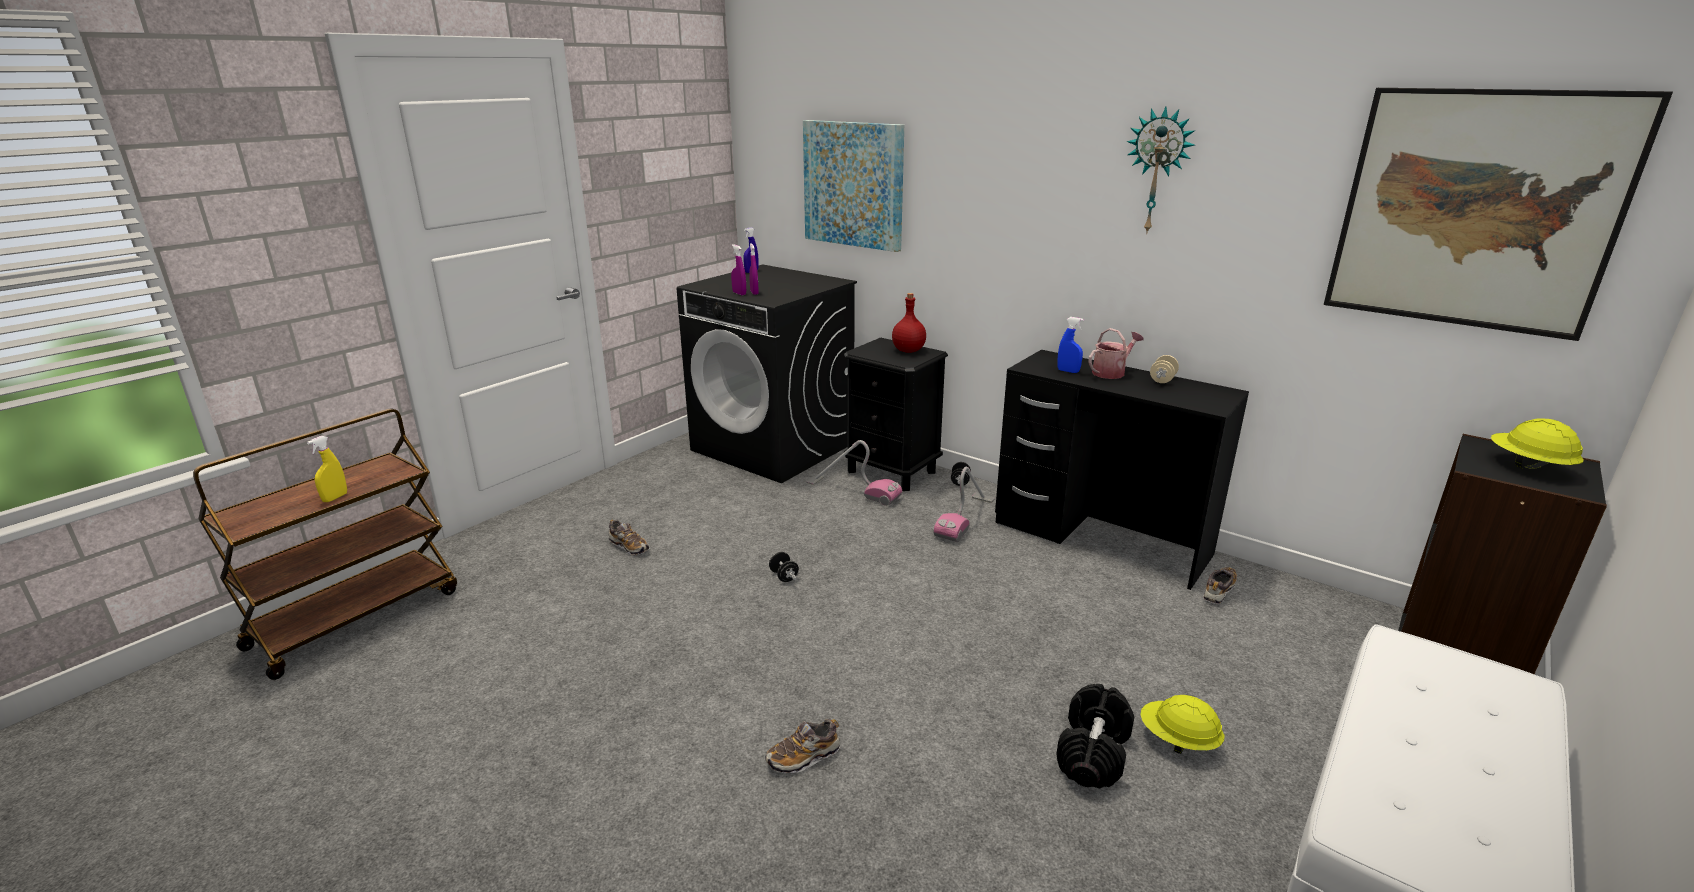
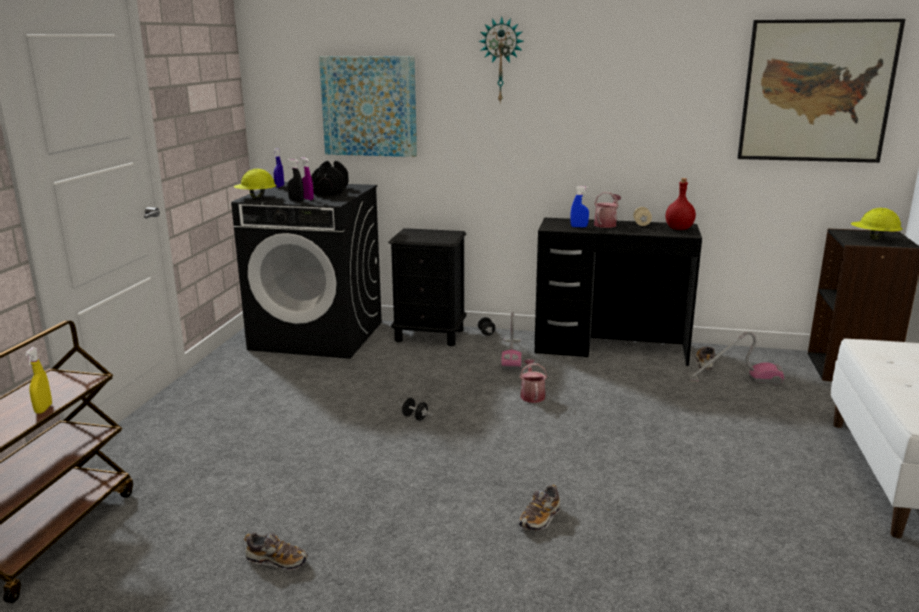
camera: 25 degrees left, 5 degrees down
shoe [609,520,649,556] -> shoe moved to [244,532,308,570]
purple spray bottle [731,244,746,295] -> black spray bottle [287,159,304,202]
vacuum cleaner [806,440,902,506] -> vacuum cleaner moved to [687,331,784,385]
red bottle [892,293,926,353] -> red bottle moved to [665,178,696,230]
black dumbbell [1056,684,1134,788] -> black dumbbell moved to [311,161,349,195]
wall clock [1127,107,1195,234] -> wall clock moved to [479,16,524,104]
yellow hard hat [1140,695,1225,754] -> yellow hard hat moved to [234,169,277,198]
none -> watering can [520,359,547,403]

